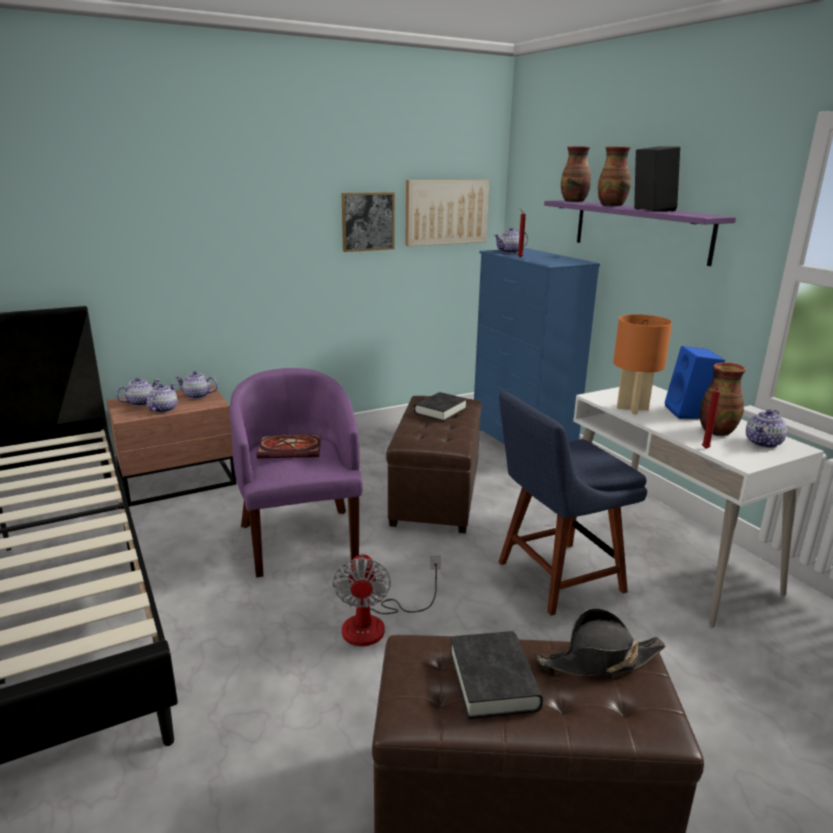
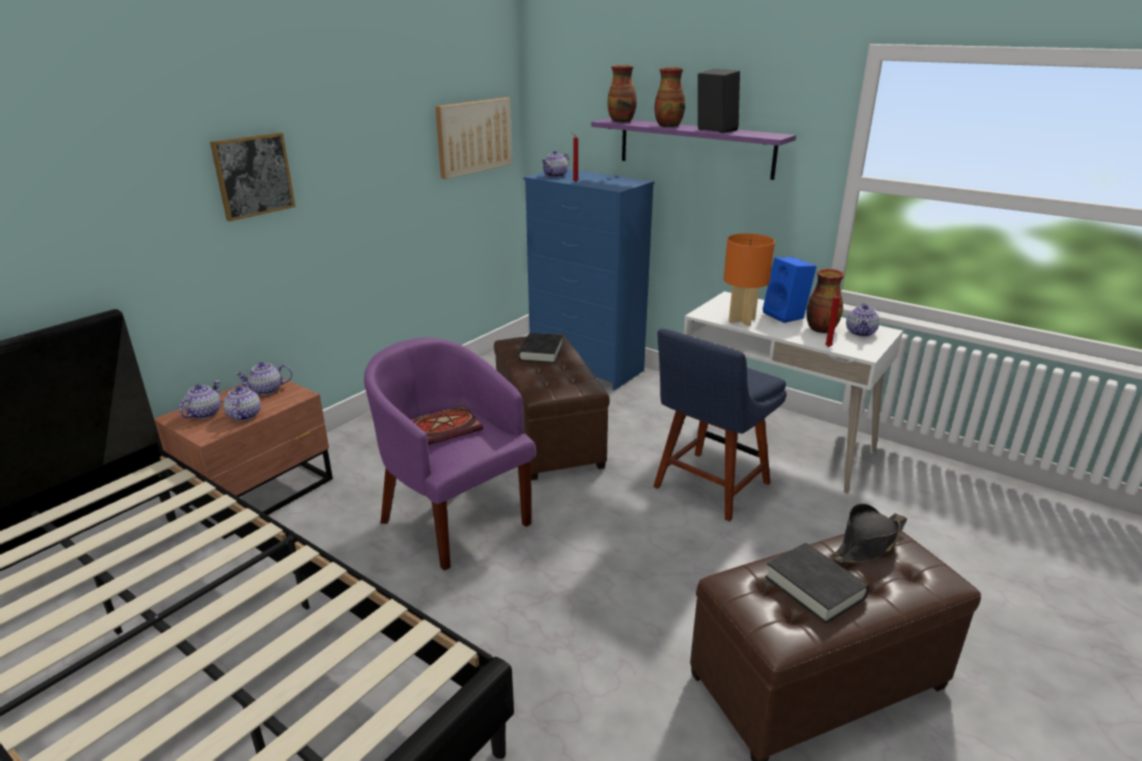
camera: 25 degrees left, 5 degrees up
fan [333,553,441,646] -> none
picture [342,192,395,252] -> picture moved to [210,133,296,221]

